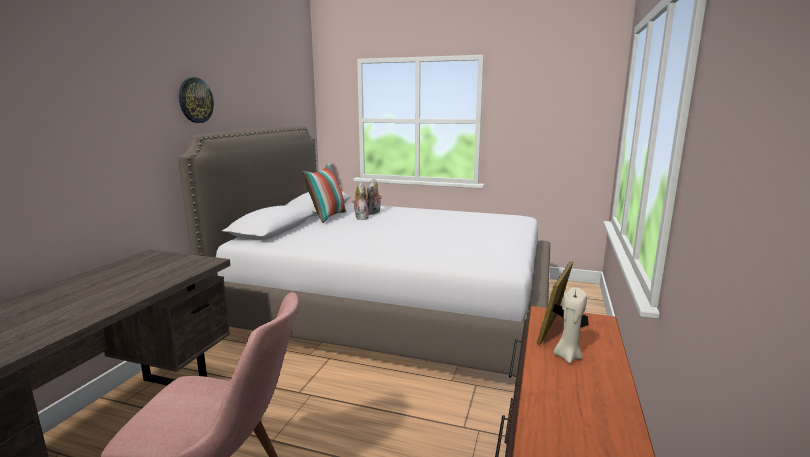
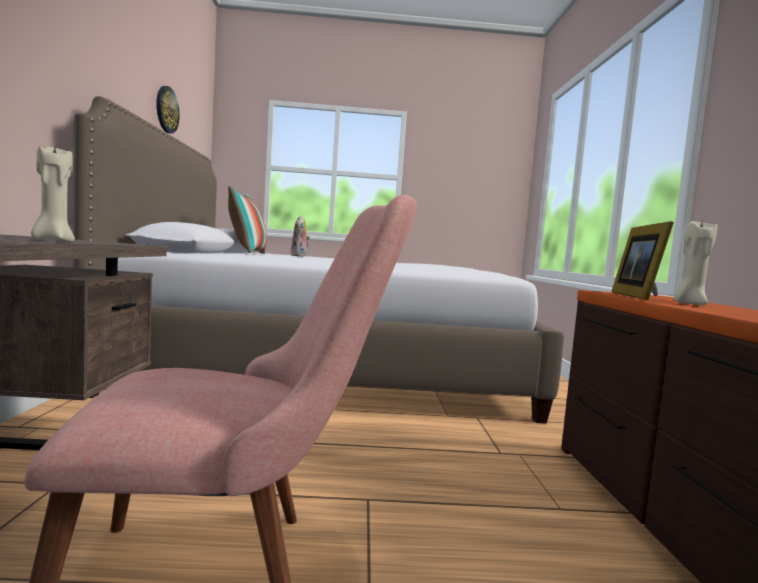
camera: 20 degrees left, 10 degrees down
wall clock [179,78,214,123] -> wall clock moved to [156,86,179,134]
plush toy [352,182,369,220] -> none
none -> beige candle [31,146,75,242]

